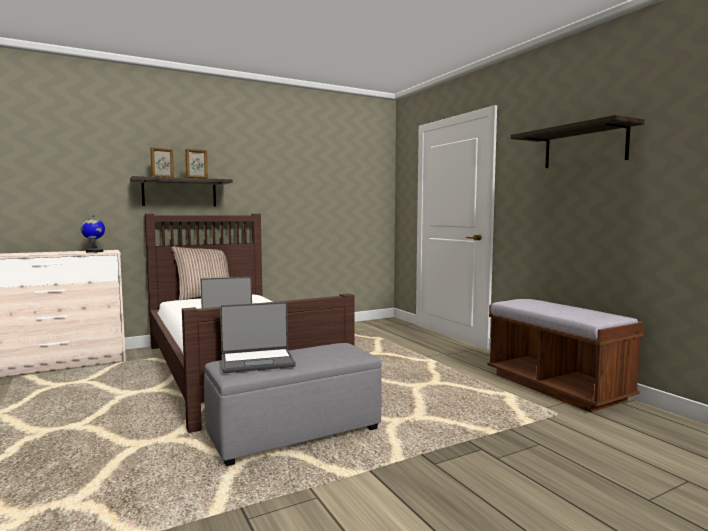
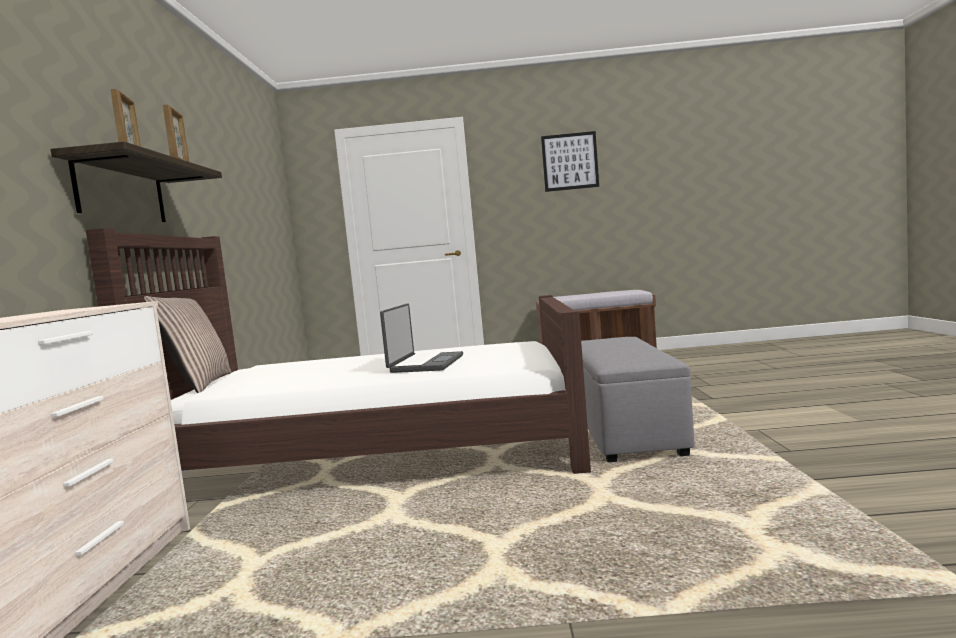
camera: 60 degrees left, 0 degrees up
globe [80,215,105,253] -> none
laptop [220,302,296,373] -> none
shelf [511,115,645,168] -> picture [541,131,599,192]

